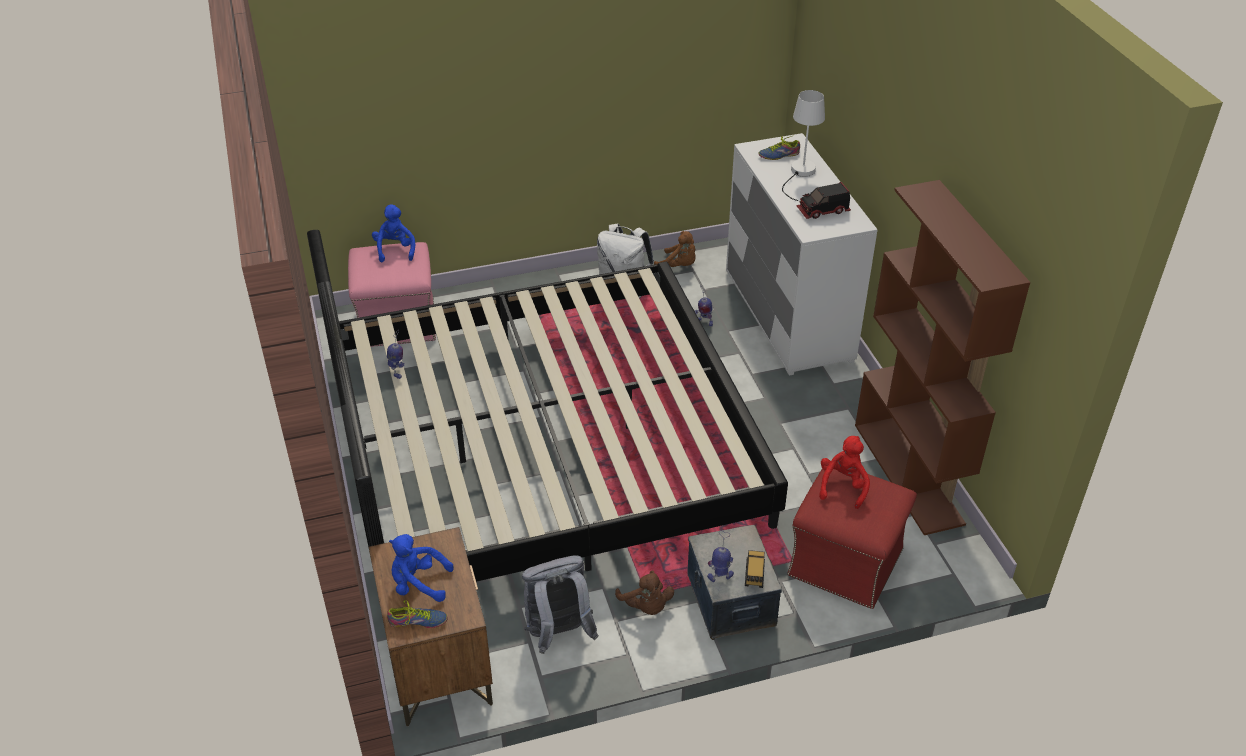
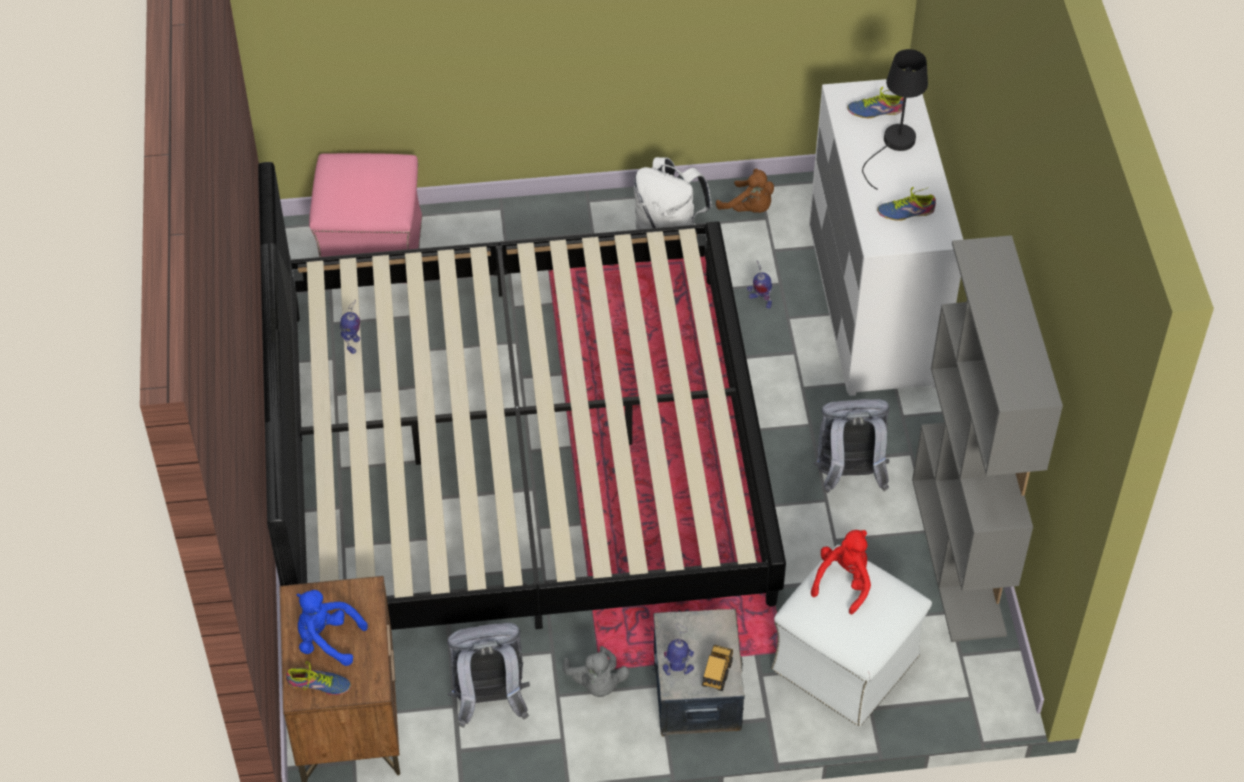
camera: 10 degrees right, 10 degrees up
blue plush toy [372,204,415,262] -> none
brown plush toy [615,570,674,615] -> grey plush toy [563,646,630,697]
white table lamp [782,90,825,201] -> black table lamp [862,49,928,190]
red ottoman [787,469,917,609] -> white ottoman [771,545,932,727]
toy truck [797,182,851,219] -> shoe [877,187,936,221]
brown bookcase [855,180,1030,535] -> grey bookcase [912,235,1063,642]
none -> grey backpack [813,399,889,493]

